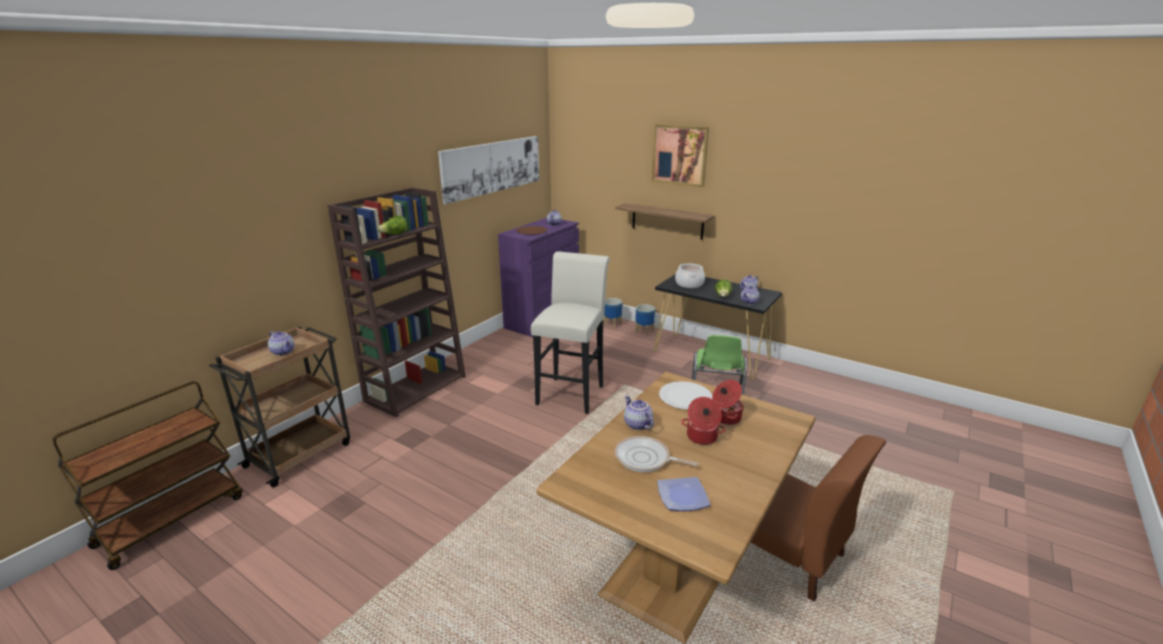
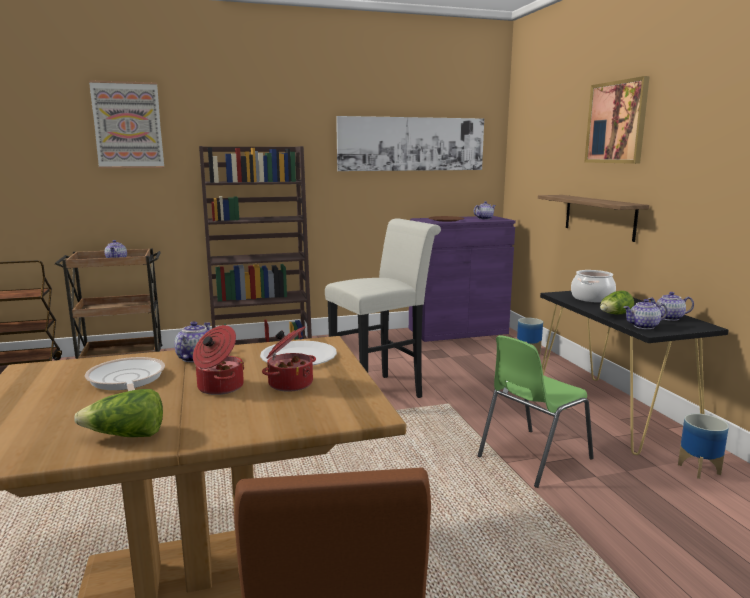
camera: 40 degrees right, 10 degrees down
lettuce [377,215,407,234] -> lettuce moved to [74,389,163,437]
planter [635,304,655,336] -> planter moved to [678,414,729,479]
plate [657,477,710,511] -> none
none -> picture [89,80,164,168]

